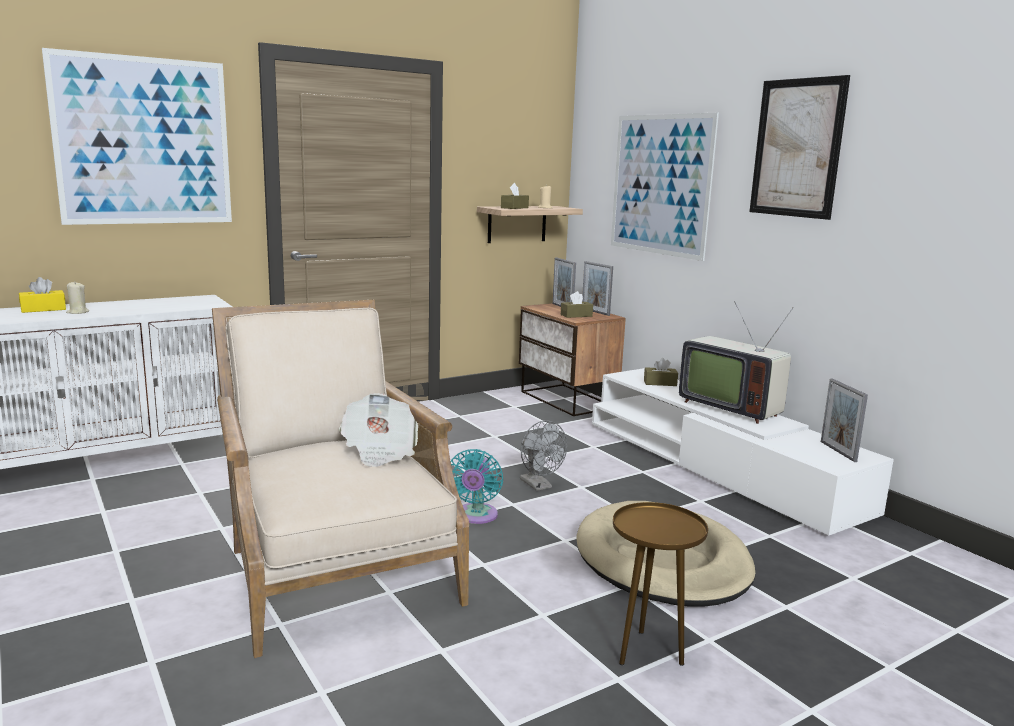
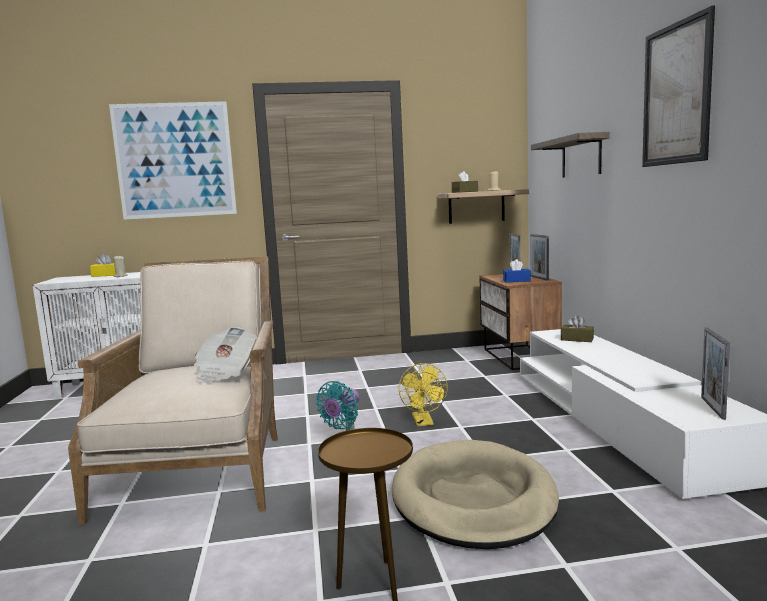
camera: 25 degrees right, 5 degrees down
grey fan [520,420,567,491] -> yellow fan [399,363,448,426]
brown tissue box [561,291,593,318] -> blue tissue box [503,259,531,282]
picture [611,113,719,261] -> shelf [531,132,610,178]
television [679,301,794,424] -> none

